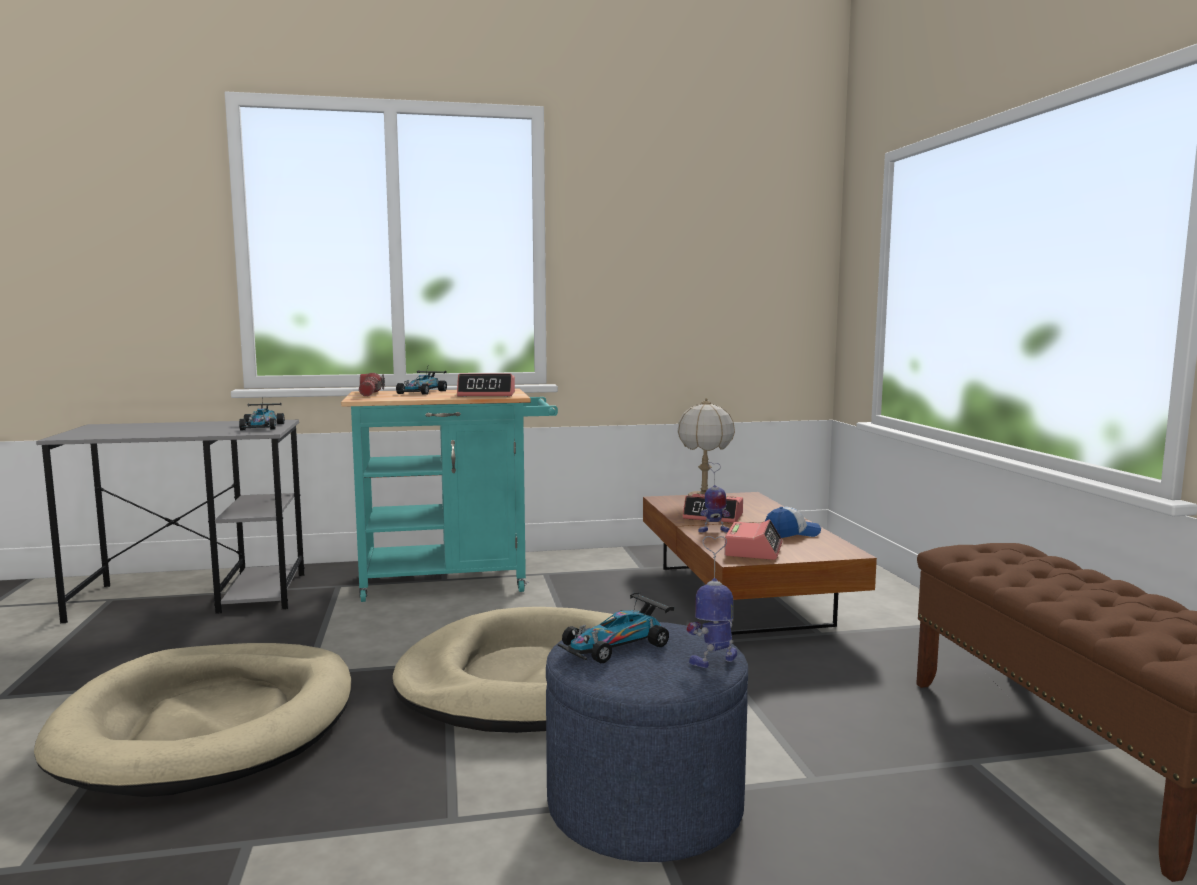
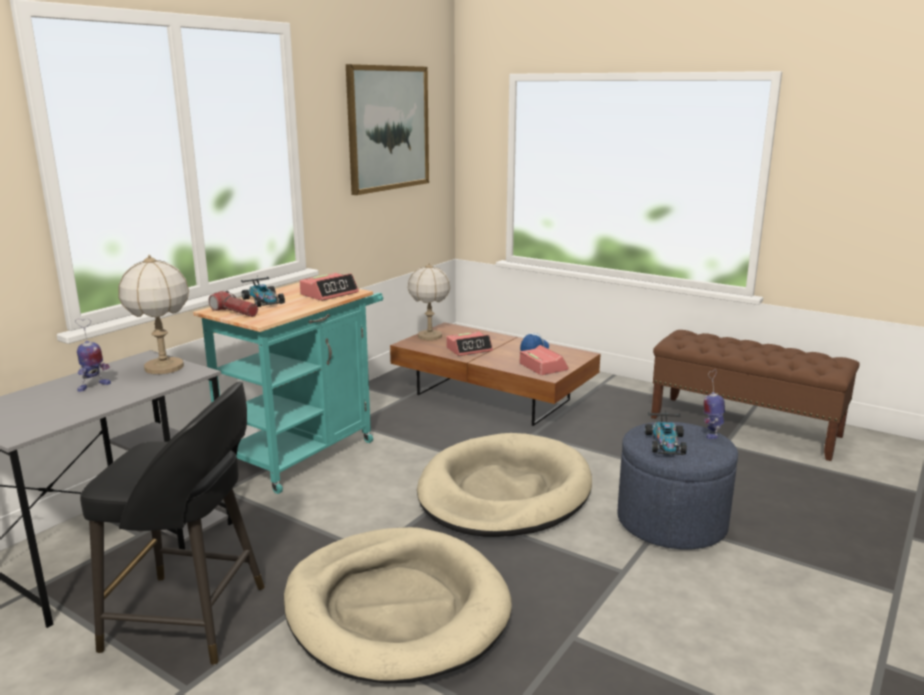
camera: 45 degrees left, 10 degrees up
toy car [239,399,285,430] -> table lamp [118,255,189,374]
toy robot [698,462,730,533] -> toy robot moved to [75,318,111,392]
none -> black stool [80,381,265,665]
none -> picture [346,64,429,195]

